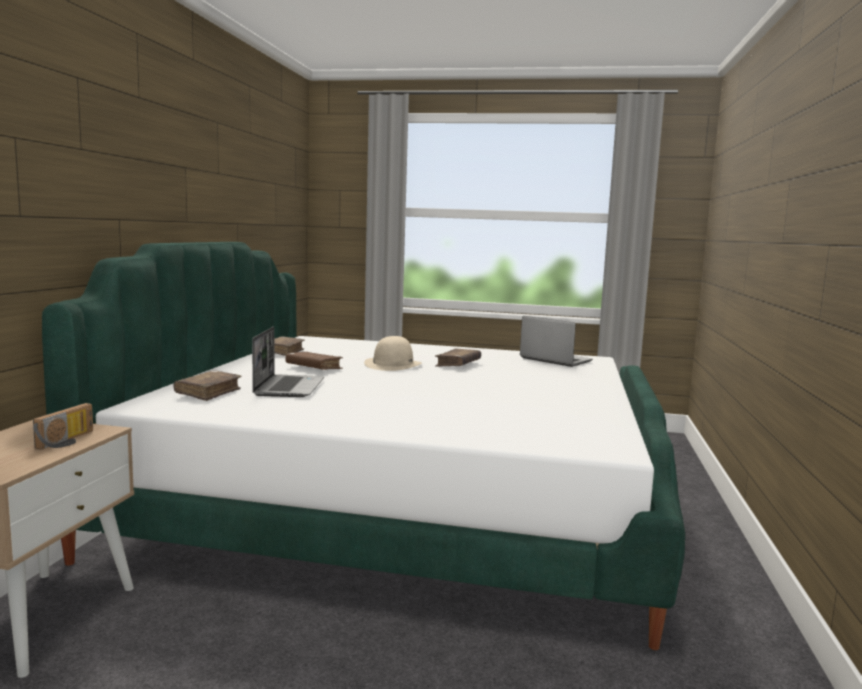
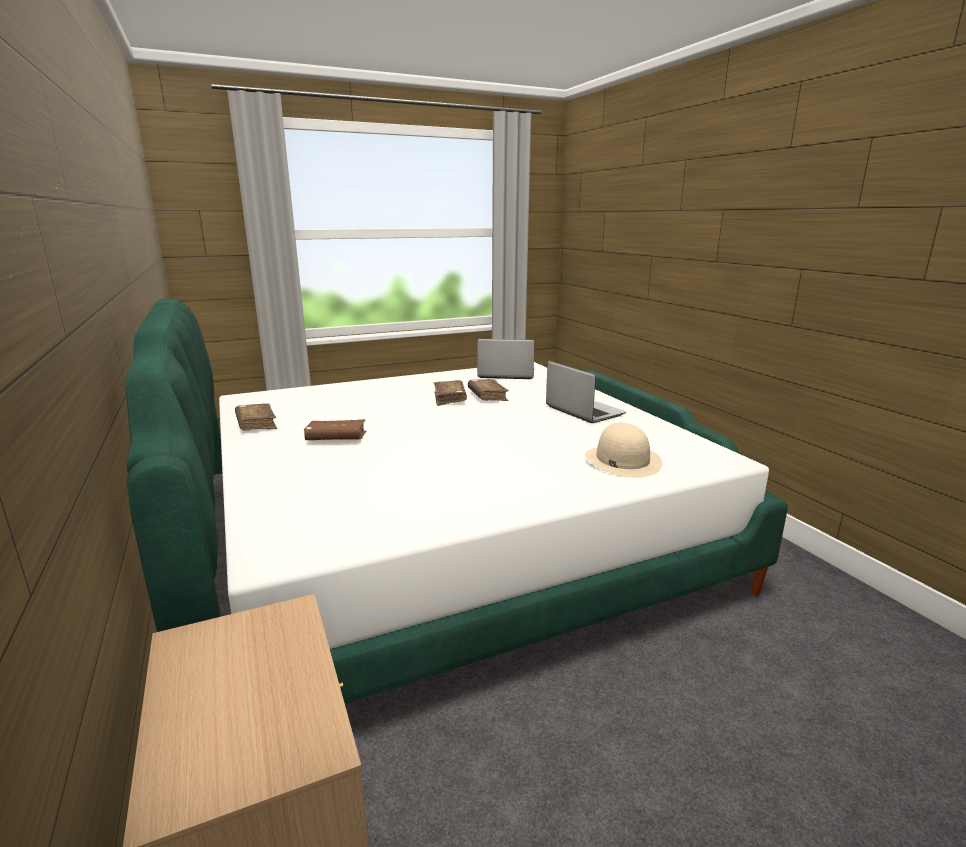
camera: 35 degrees left, 10 degrees up
radio [33,403,93,450] -> none
brown book [174,370,242,401] -> brown book moved to [468,379,509,401]
laptop [252,327,324,397] -> laptop moved to [546,361,626,423]
beige hat [364,336,422,371] -> beige hat moved to [585,423,662,478]

